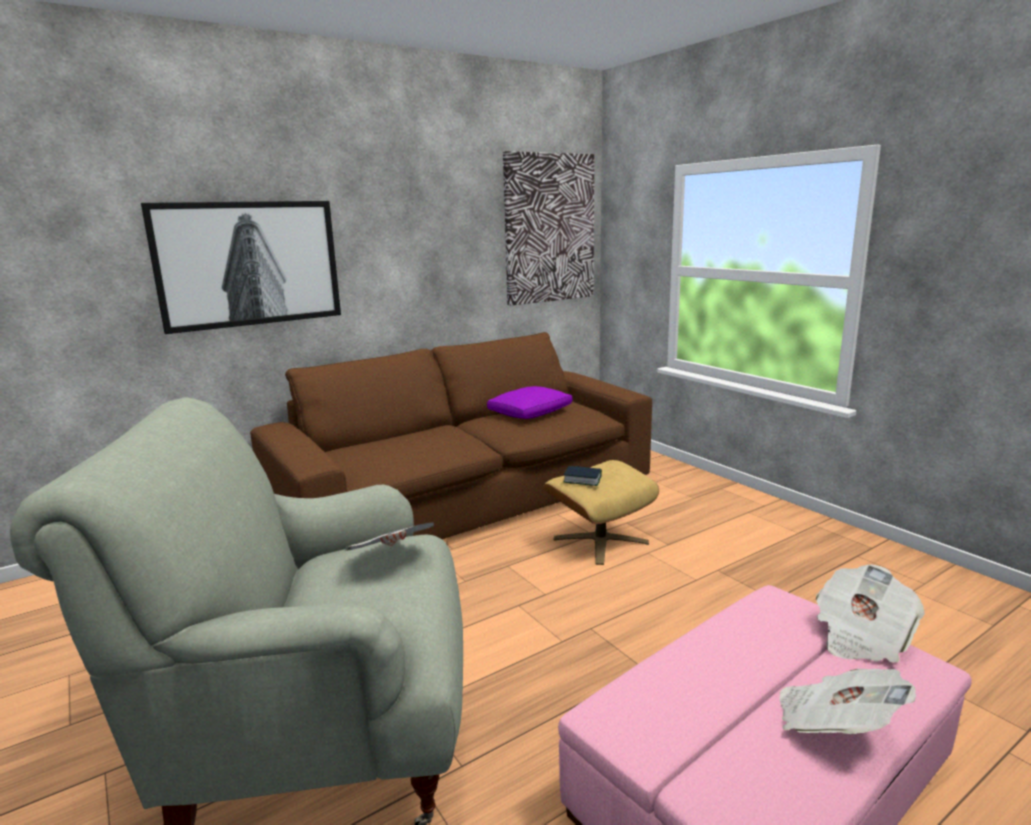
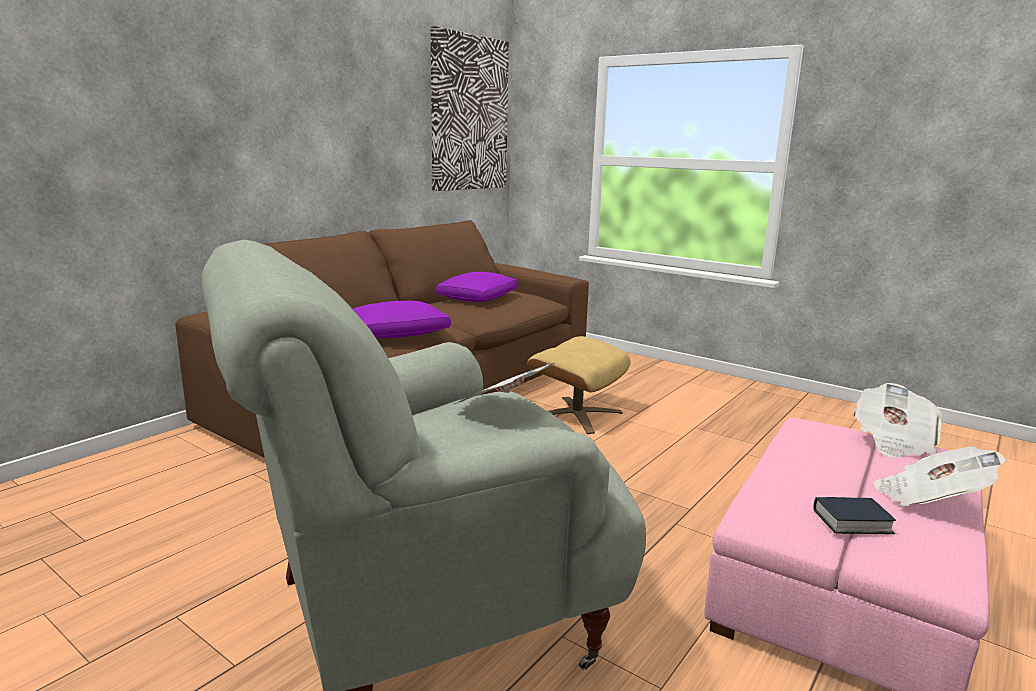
camera: 20 degrees left, 0 degrees up
picture [141,201,341,334] -> none
book [564,466,602,486] -> book moved to [814,497,896,534]
none -> purple pillow [353,301,451,339]

